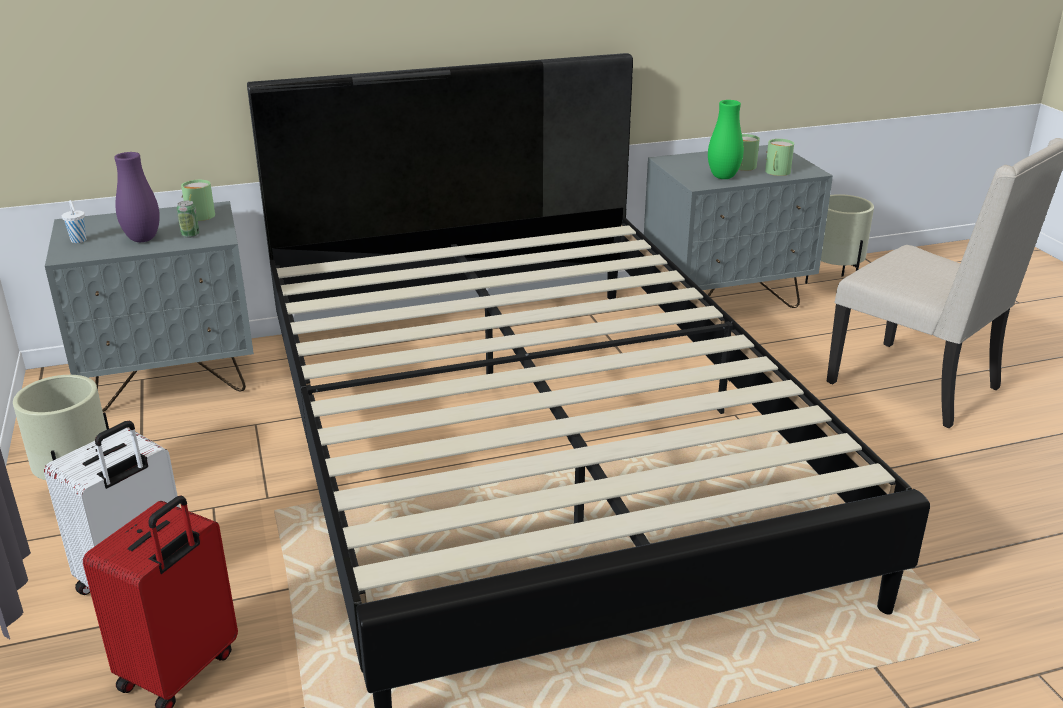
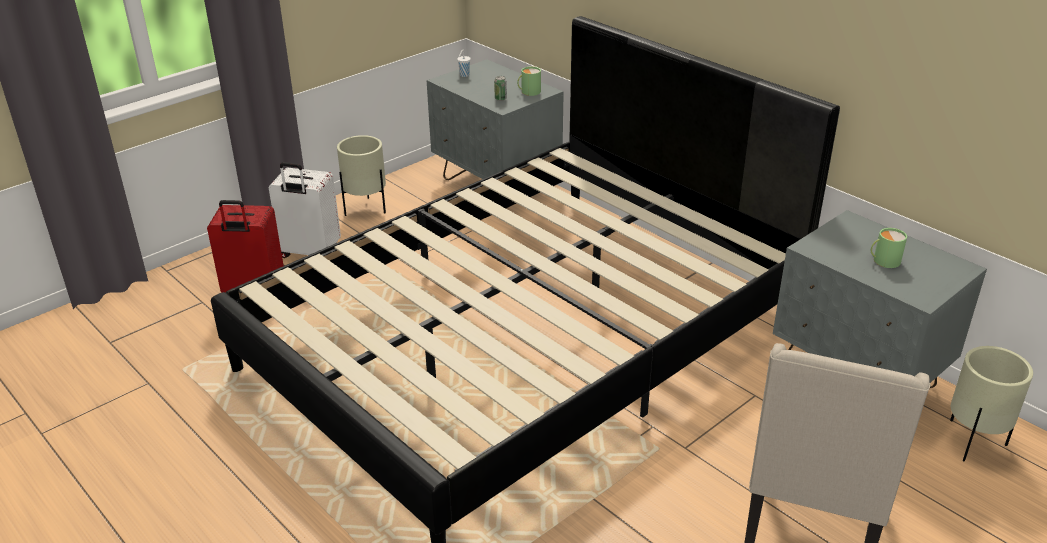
camera: 65 degrees right, 5 degrees up
purple vase [114,152,160,242] -> none
green vase [708,100,744,179] -> none
green mug [765,139,794,176] -> none

